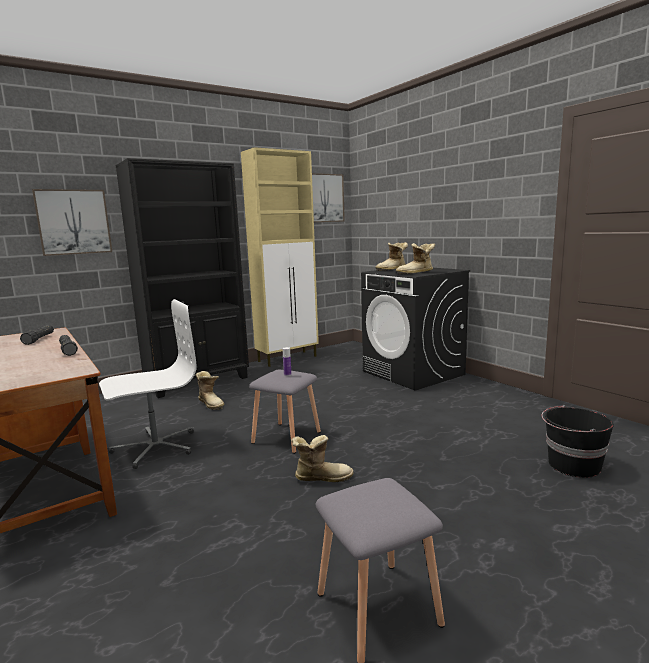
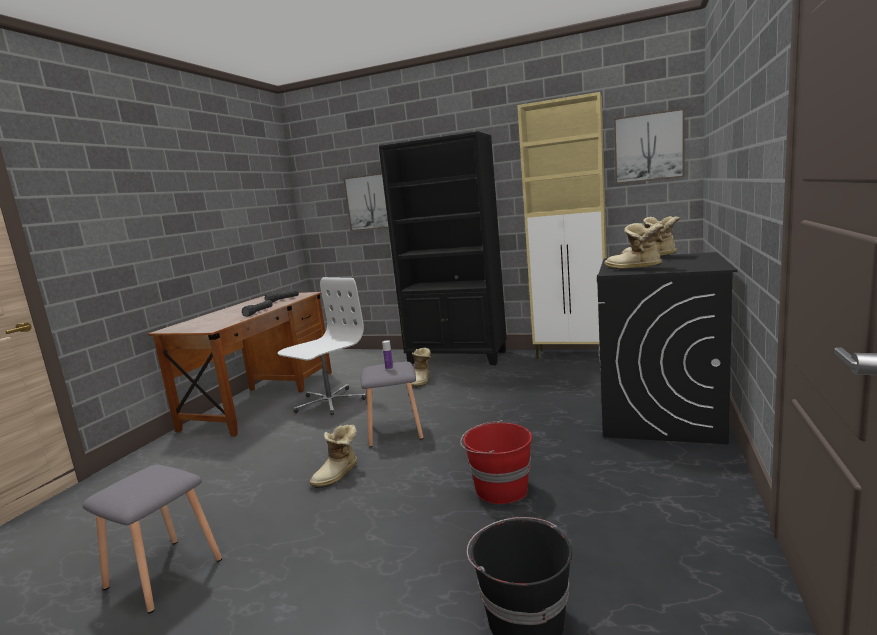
camera: 55 degrees right, 0 degrees up
white office chair [99,299,197,469] -> white office chair turned 75 degrees counterclockwise [278,277,366,415]
boot [291,435,354,482] -> boot turned 75 degrees clockwise [310,425,358,489]
none -> red bucket [460,420,532,504]

